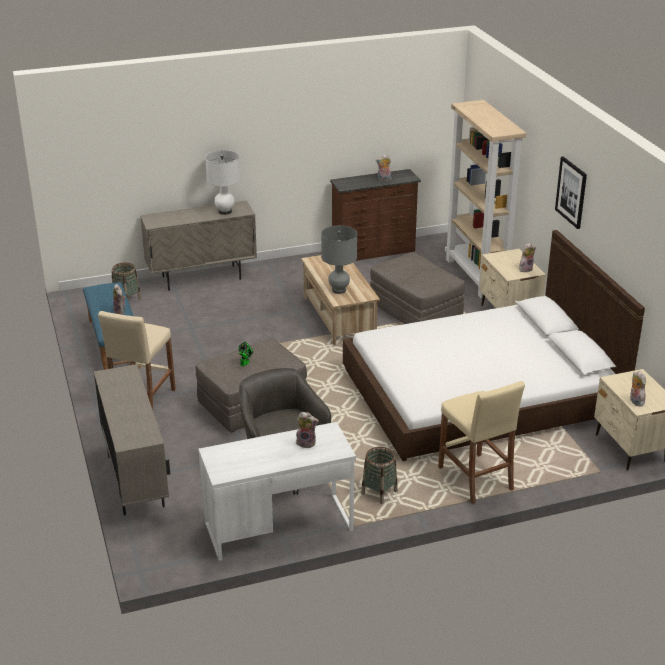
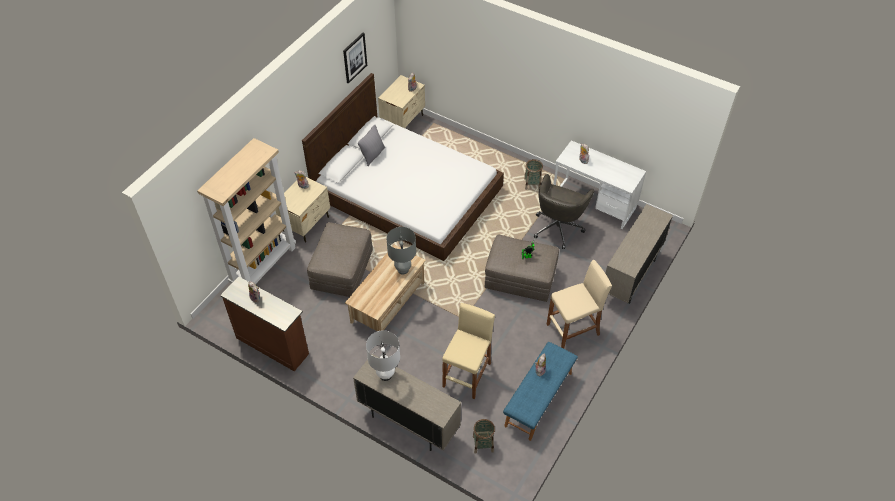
camera: 130 degrees left, 20 degrees up
beige stool [438,381,525,504] -> beige stool moved to [442,303,495,399]
picture [555,156,587,229] -> picture moved to [343,33,367,84]
none -> grey pillow [358,125,385,166]

